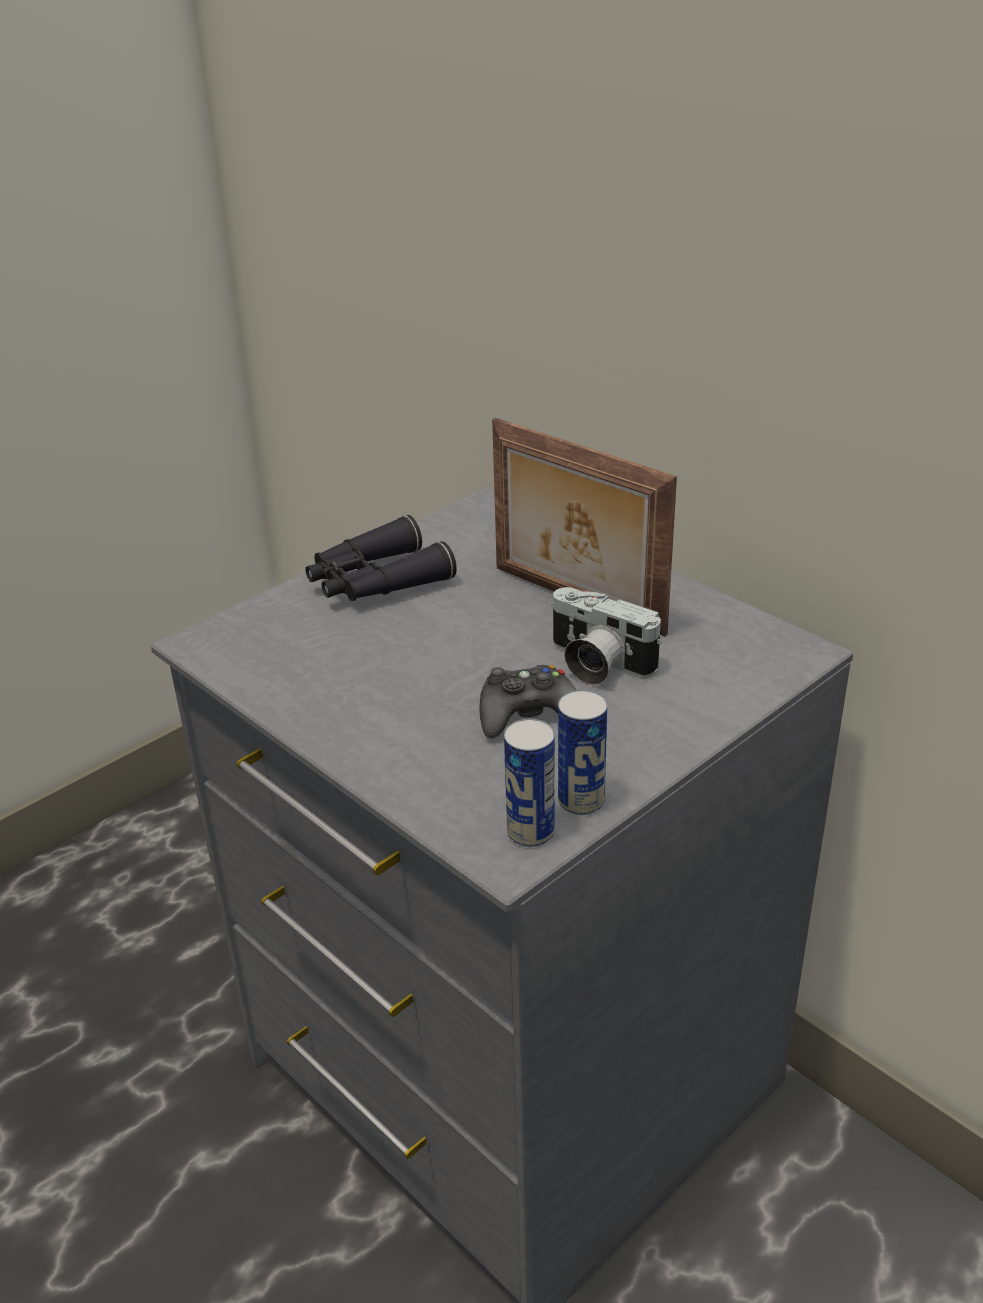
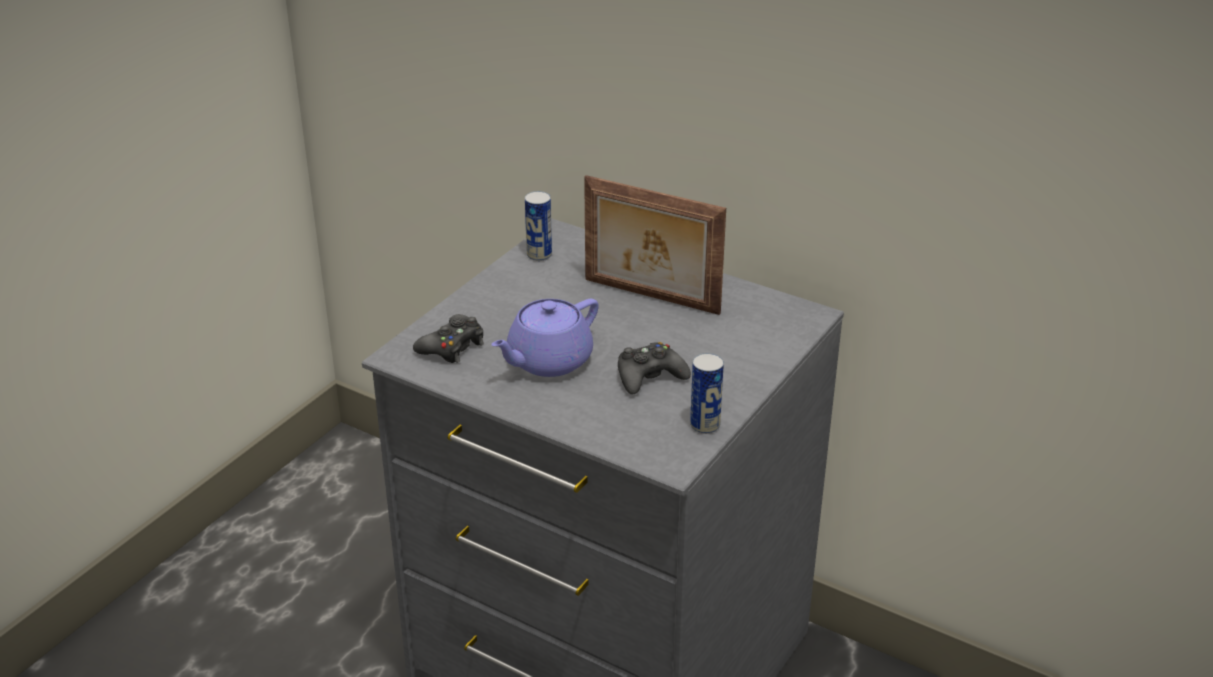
camera: 15 degrees left, 0 degrees up
black binoculars [305,515,457,601] -> none
can [504,719,555,847] -> can moved to [525,191,552,261]
camera [551,587,662,685] -> none
none -> black game controller [413,314,484,363]
none -> purple teapot [491,299,599,377]

